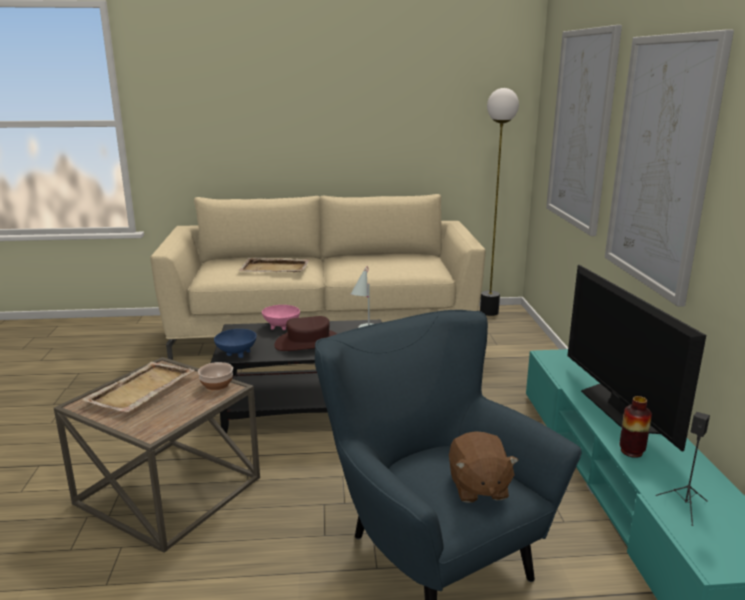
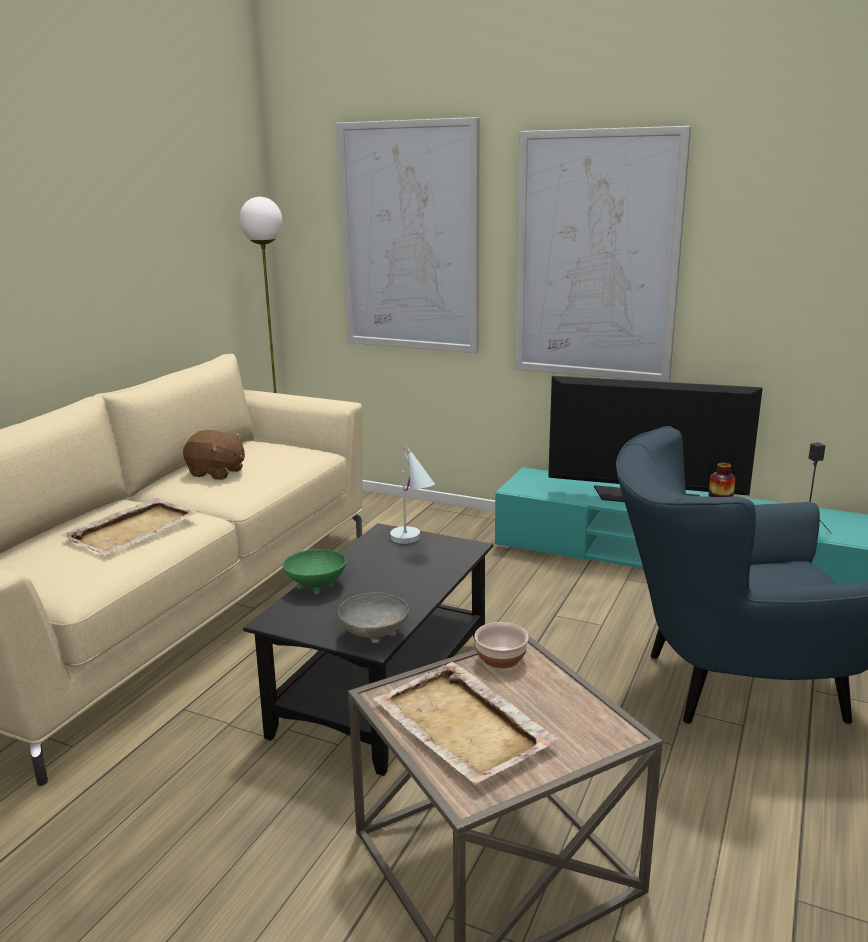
camera: 60 degrees left, 0 degrees up
blue bowl [214,329,256,358] -> grey bowl [338,593,409,643]
pink bowl [262,305,300,330] -> green bowl [283,549,346,594]
brown hat [274,316,337,351] -> none
brown plush toy [449,431,519,503] -> brown plush toy moved to [183,430,245,480]

